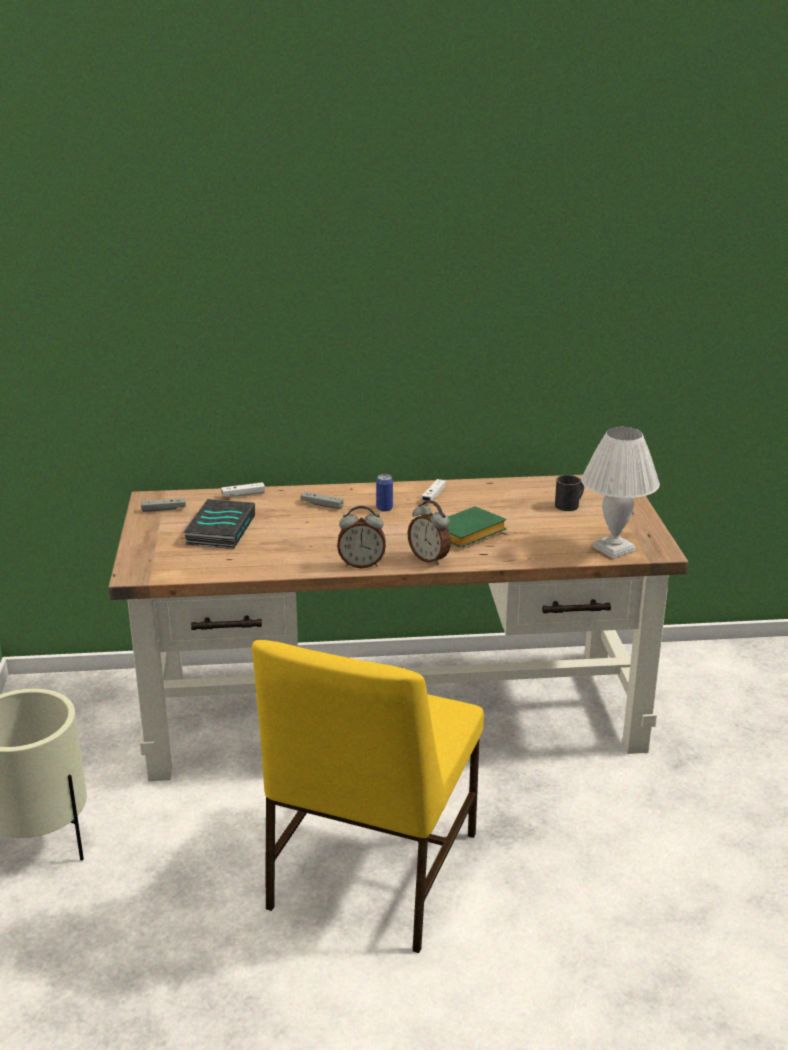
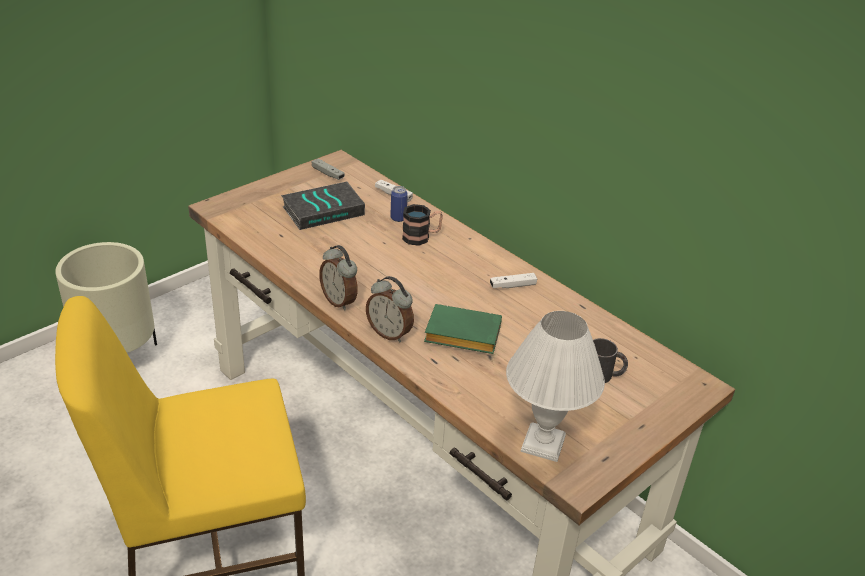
camera: 50 degrees right, 10 degrees up
grey game controller [301,492,344,509] -> mug [402,204,443,246]
can [376,474,393,512] -> can moved to [390,186,408,222]
alarm clock [408,500,451,565] -> alarm clock turned 60 degrees counterclockwise [366,276,414,342]

